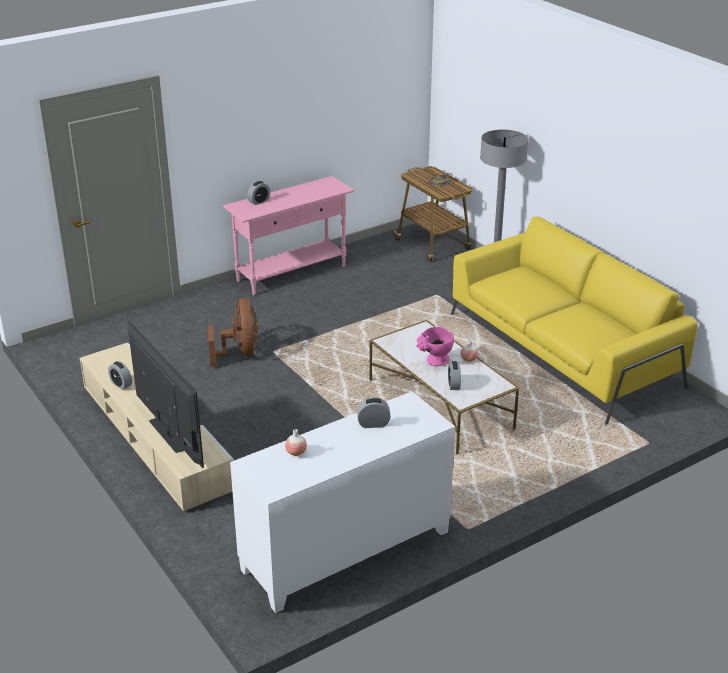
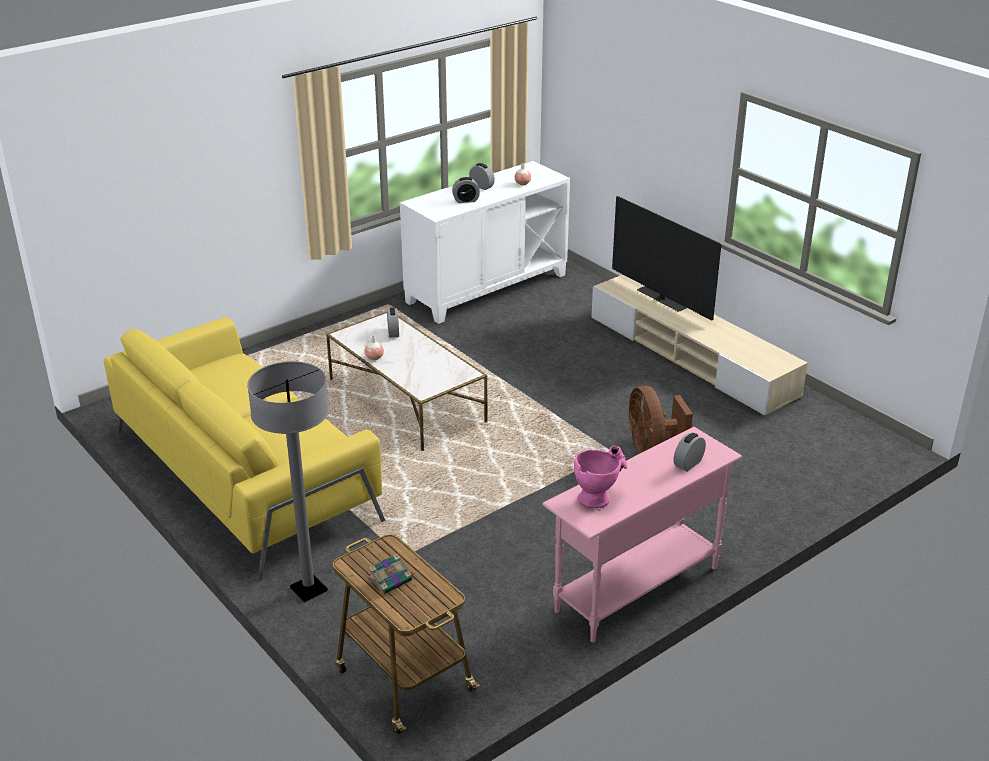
camera: 175 degrees right, 0 degrees up
alarm clock [108,361,132,390] -> alarm clock moved to [469,163,495,190]
pink vase [416,327,454,366] -> pink vase moved to [574,446,627,508]

